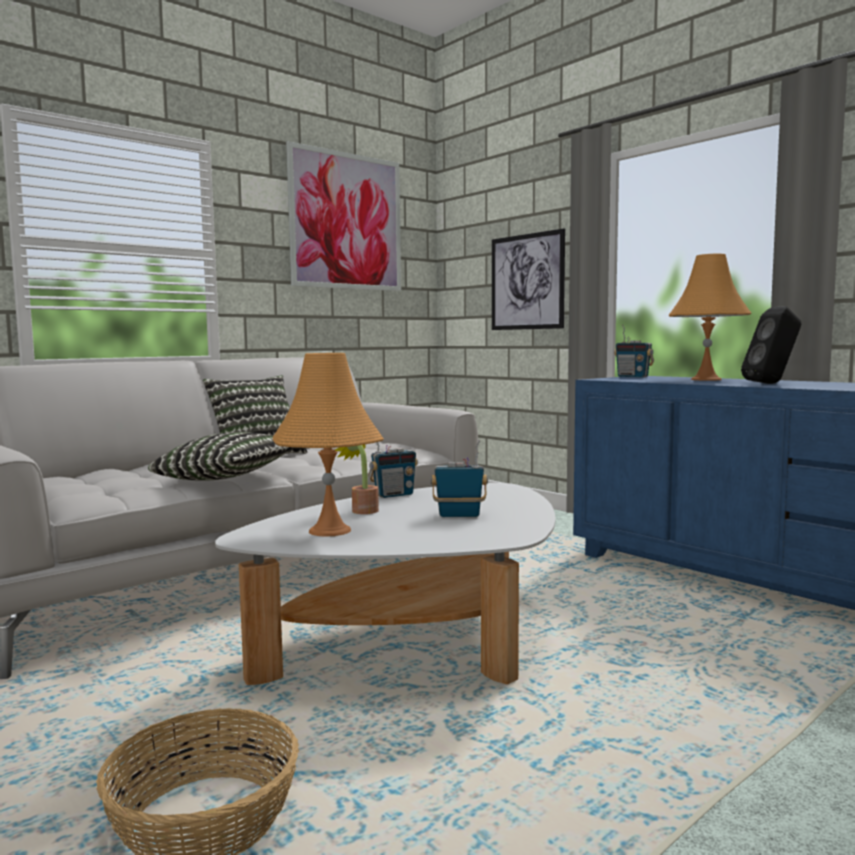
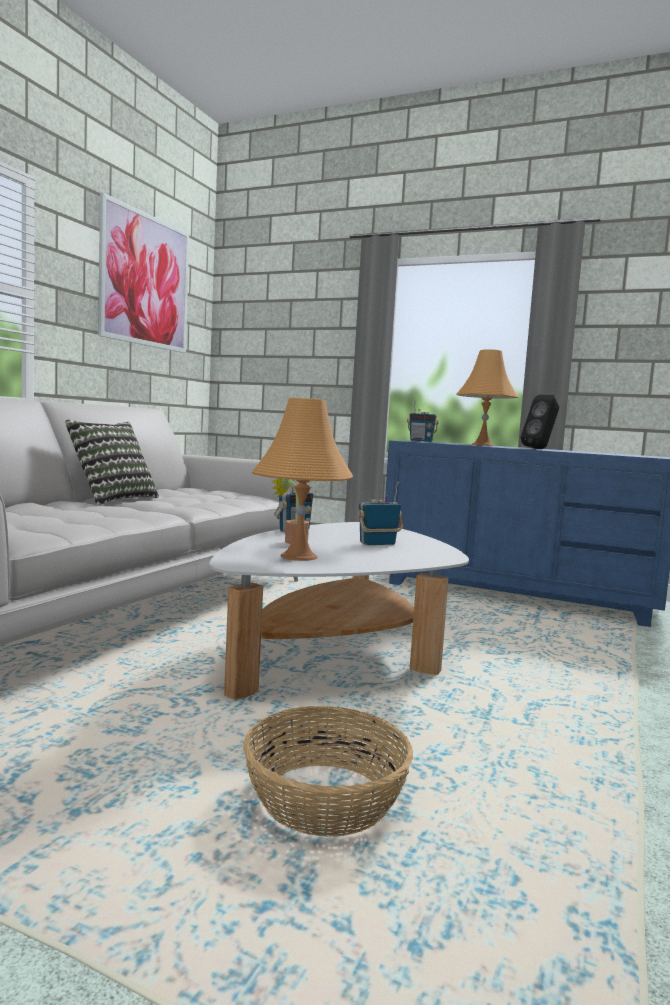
camera: 25 degrees left, 0 degrees up
pillow [148,432,295,481] -> none
picture [492,228,565,330] -> none

